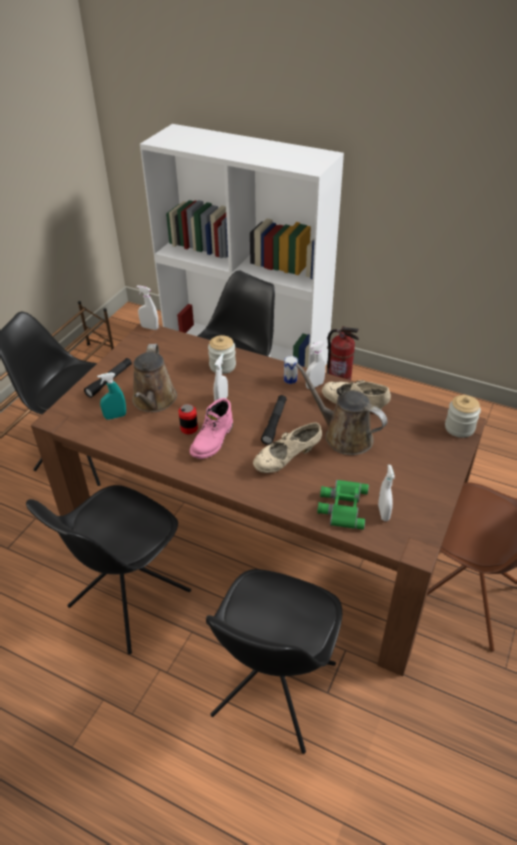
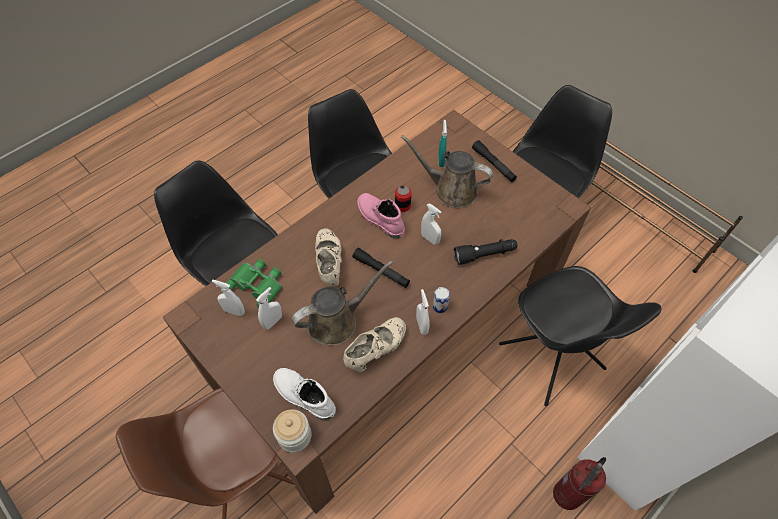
camera: 110 degrees right, 15 degrees up
white spray bottle [137,285,158,330] -> white spray bottle moved to [256,287,282,330]
jar [208,335,236,374] -> black flashlight [454,239,518,265]
none -> white boot [273,368,336,420]

